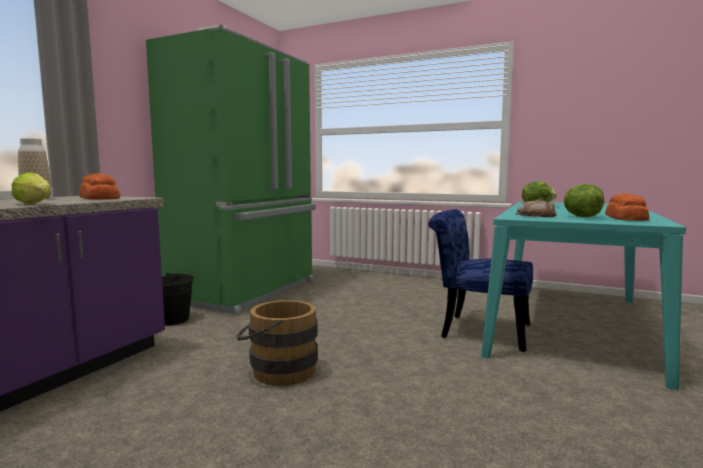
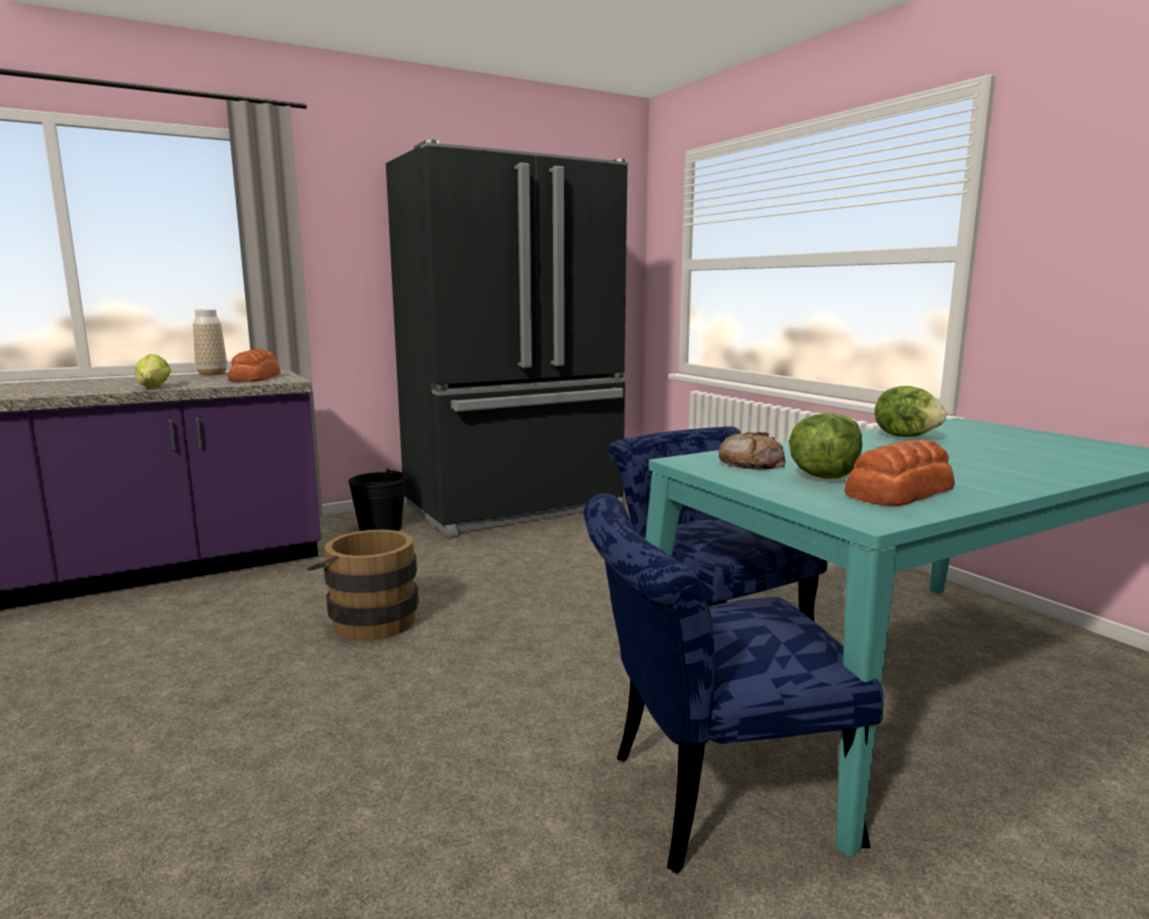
camera: 35 degrees right, 5 degrees up
green fridge [146,25,316,314] -> black fridge [386,139,628,537]
none -> blue chair [584,493,883,873]

